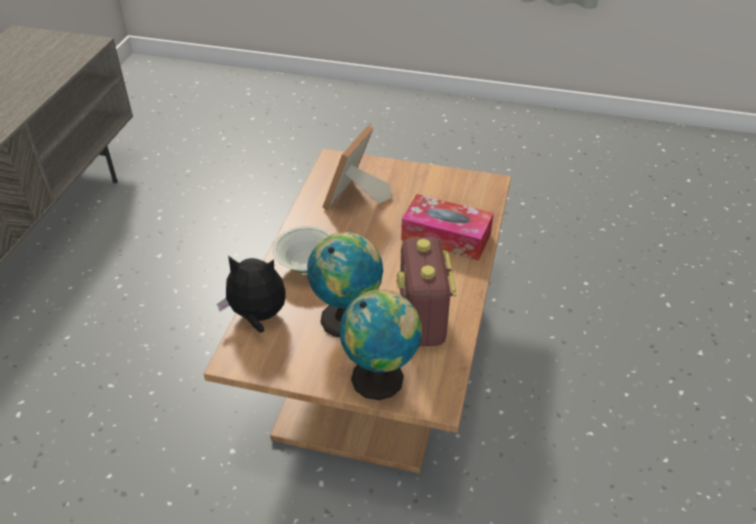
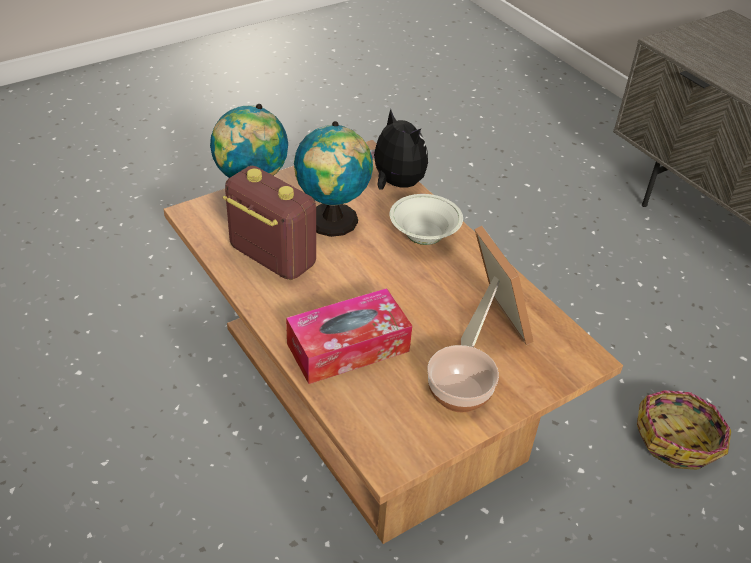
camera: 130 degrees right, 0 degrees up
plush toy [217,255,286,333] -> plush toy turned 90 degrees counterclockwise [370,109,428,189]
none -> bowl [427,345,499,412]
none -> basket [637,390,731,470]

